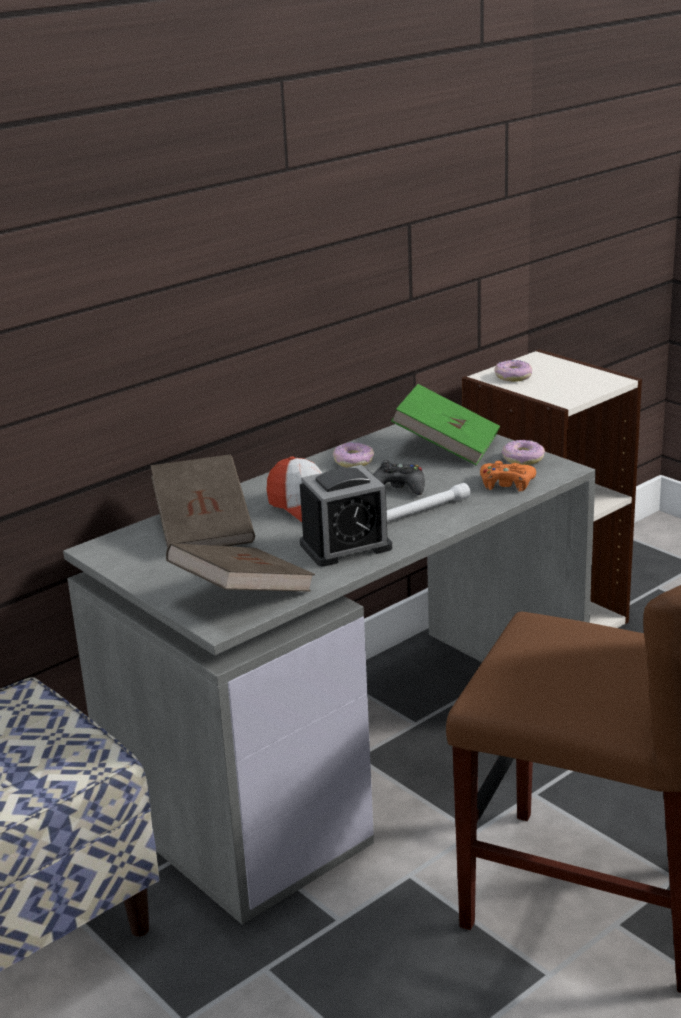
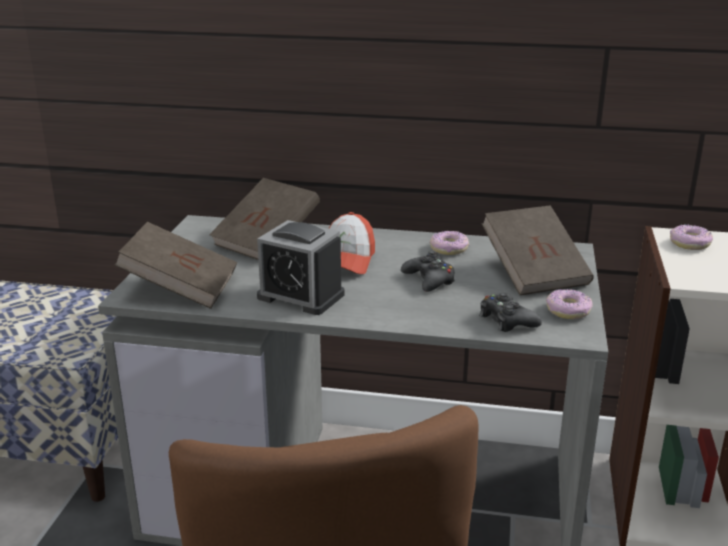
camera: 50 degrees right, 0 degrees up
white flashlight [387,483,470,522] -> none
green book [391,384,500,465] -> brown book [482,205,594,295]
orange game controller [480,461,536,491] -> black game controller [479,293,542,332]

